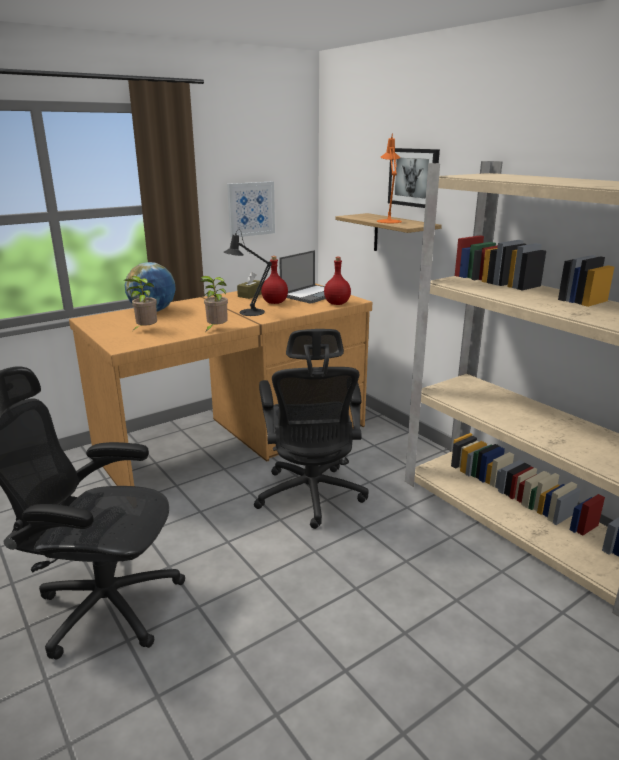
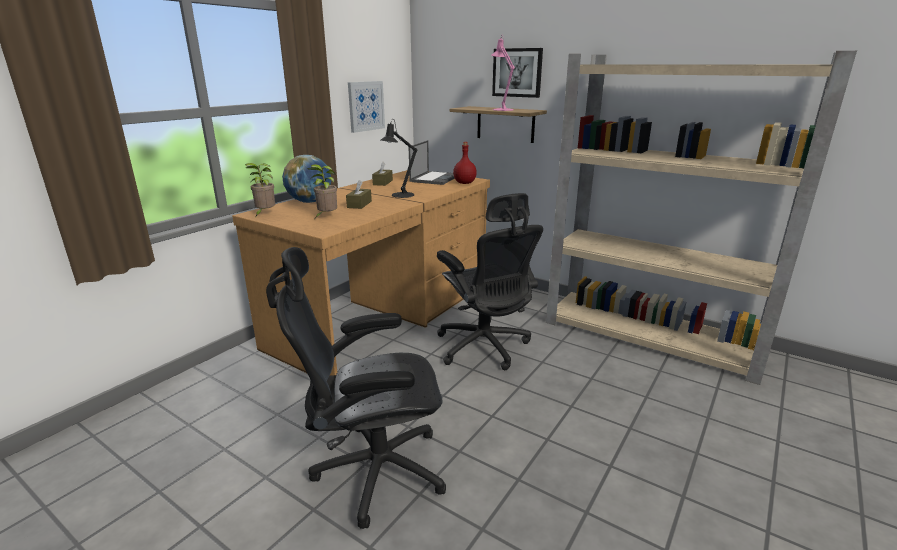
camera: 20 degrees left, 0 degrees up
potted plant [200,276,228,332] -> potted plant moved to [245,163,275,216]
red bottle [261,256,288,304] -> none
orange table lamp [377,133,402,223] -> pink table lamp [492,36,515,111]
none -> brown tissue box [346,180,372,209]

